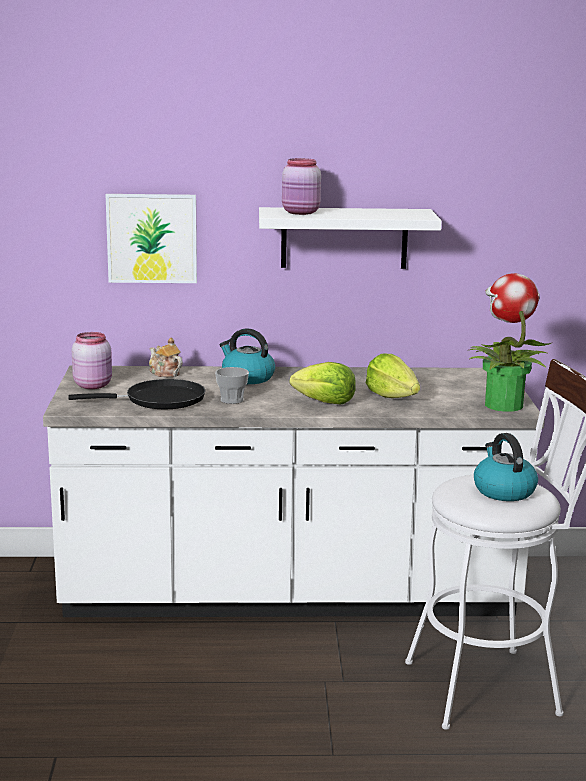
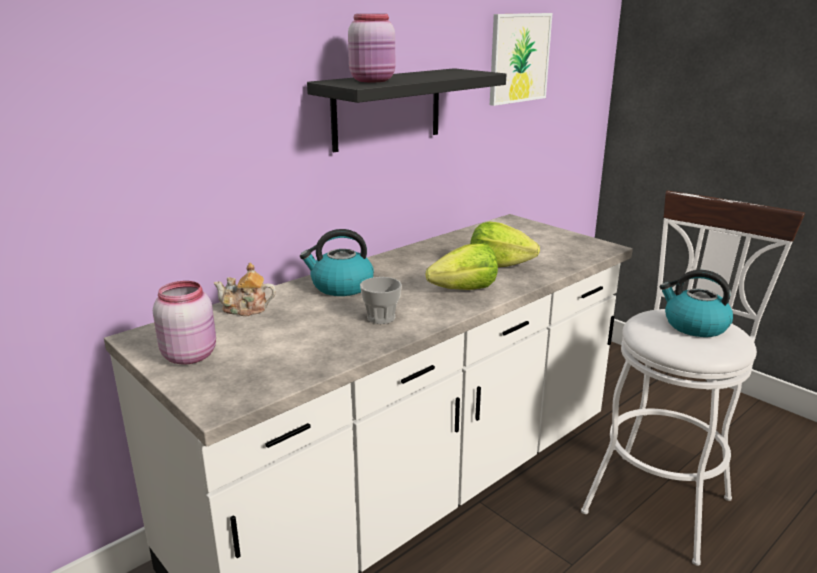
camera: 40 degrees left, 5 degrees up
black frying pan [68,379,205,409] -> none
picture [106,194,197,283] -> picture moved to [490,13,552,106]
white shelf [259,207,442,269] -> black shelf [307,68,506,152]
potted plant [469,273,551,412] -> none

